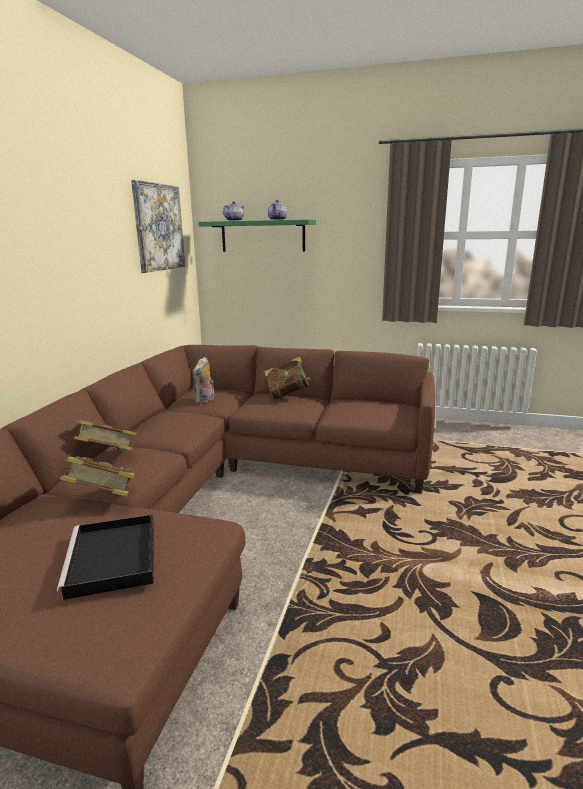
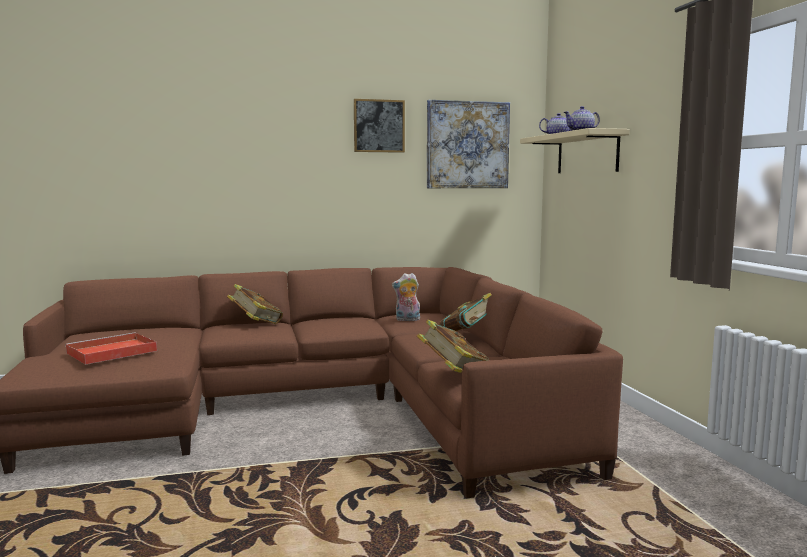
camera: 60 degrees right, 10 degrees down
black tray [57,515,154,600] -> red tray [65,332,157,365]
book [60,456,135,497] -> book moved to [417,319,488,373]
green shelf [198,220,316,252] -> beige shelf [520,128,630,173]
none -> picture [354,99,405,153]

